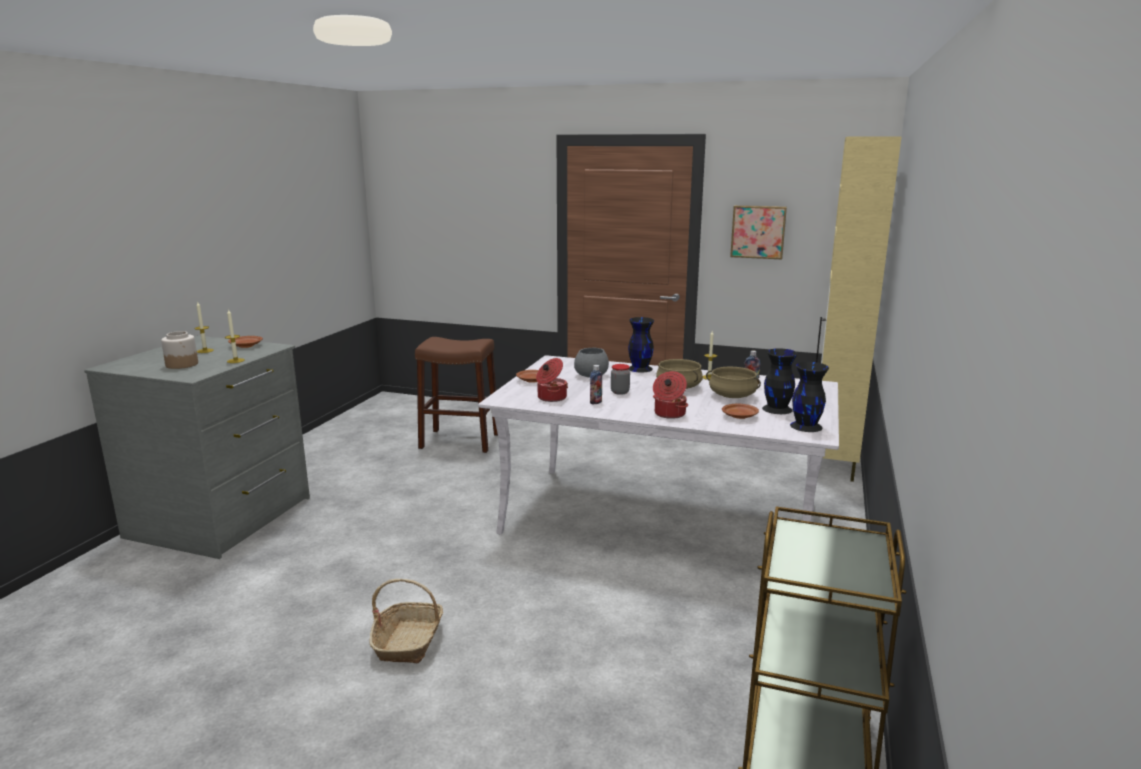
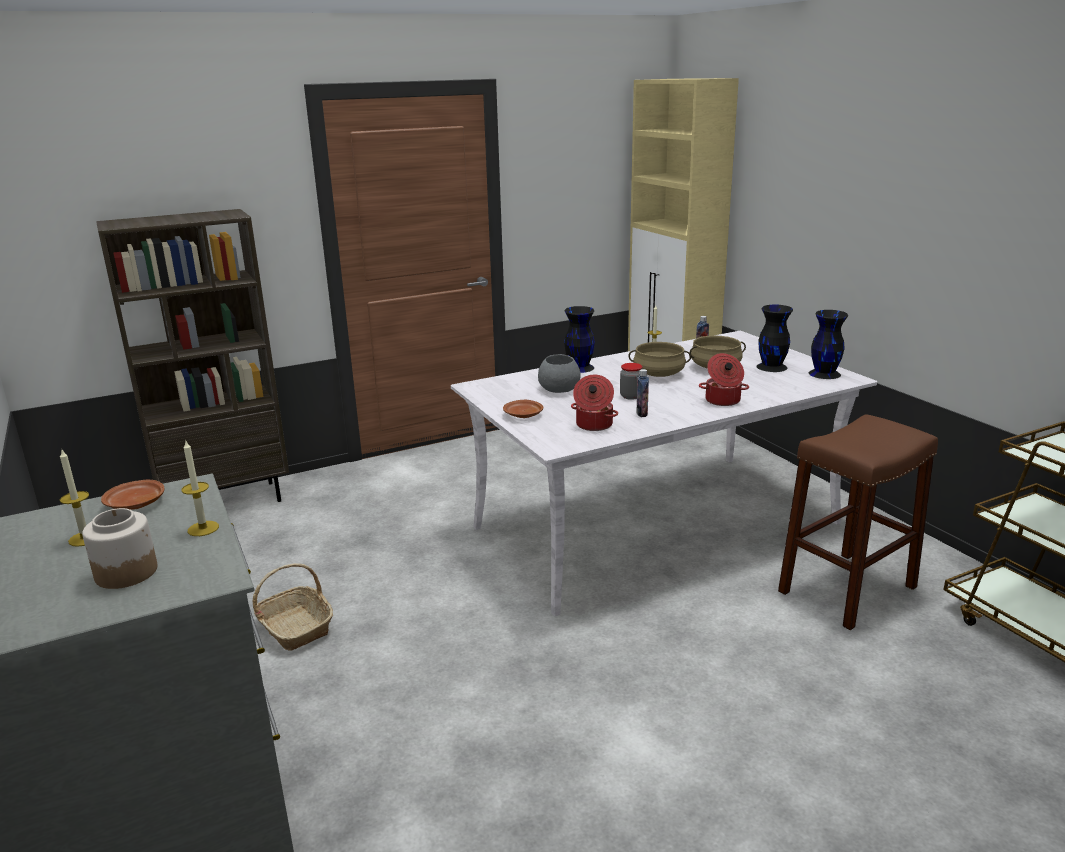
camera: 45 degrees left, 5 degrees up
basket [369,579,443,663] -> basket moved to [252,563,333,651]
brown stool [415,337,498,453] -> brown stool moved to [778,414,938,630]
brown plate [722,403,759,419] -> none
picture [730,205,787,260] -> none
none -> brown bookcase [96,209,289,502]

